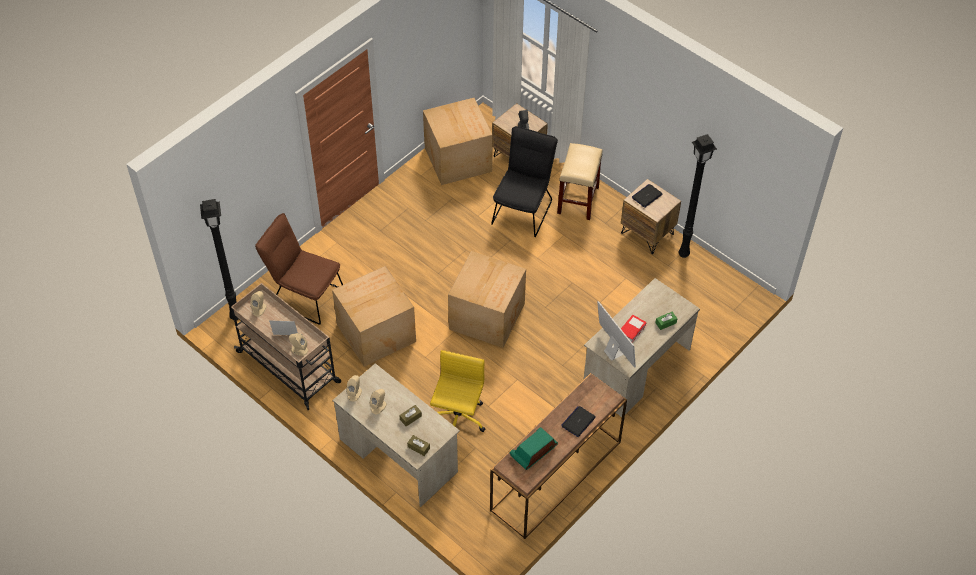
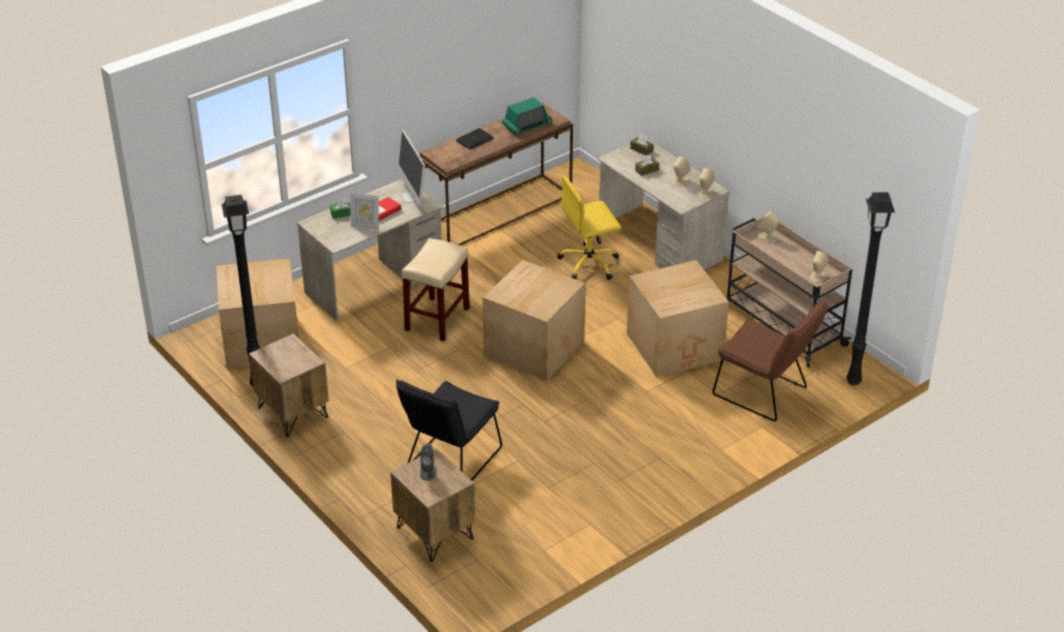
camera: 170 degrees left, 15 degrees down
picture frame [269,320,298,335] -> picture frame moved to [350,193,379,230]
cardboard box [423,98,493,185] -> cardboard box moved to [216,258,299,368]
yellow office chair [430,350,486,432] -> yellow office chair turned 45 degrees clockwise [557,175,622,280]
beige stool [557,143,603,220] -> beige stool moved to [402,238,470,342]
laptop [632,184,663,208] -> none

